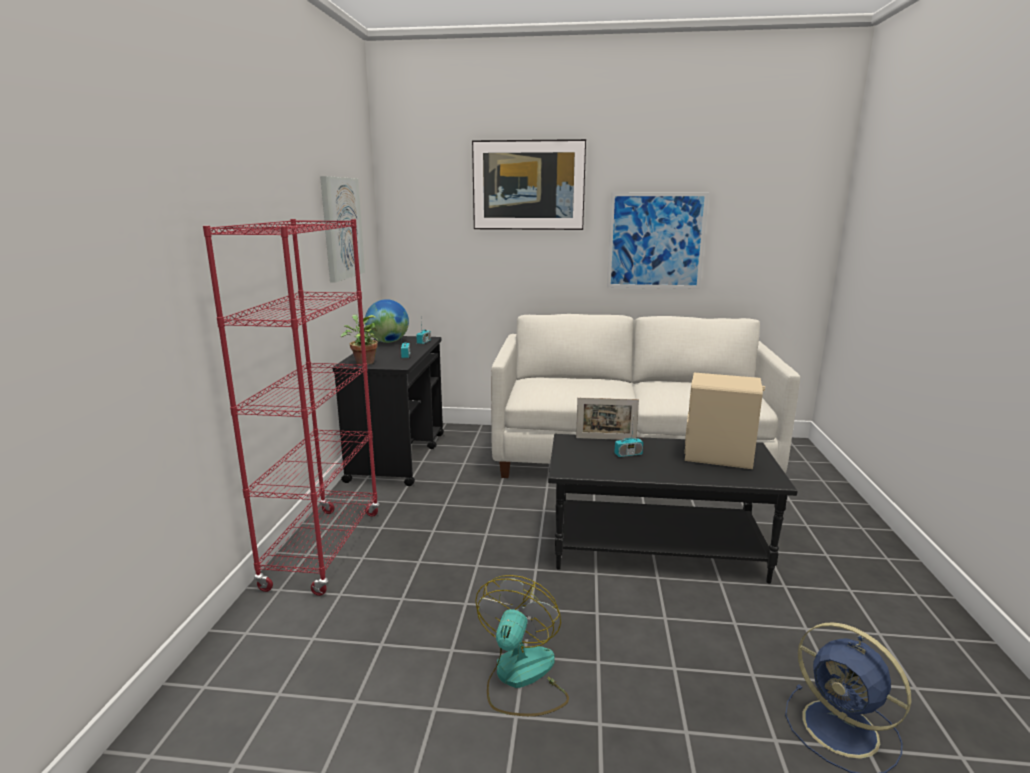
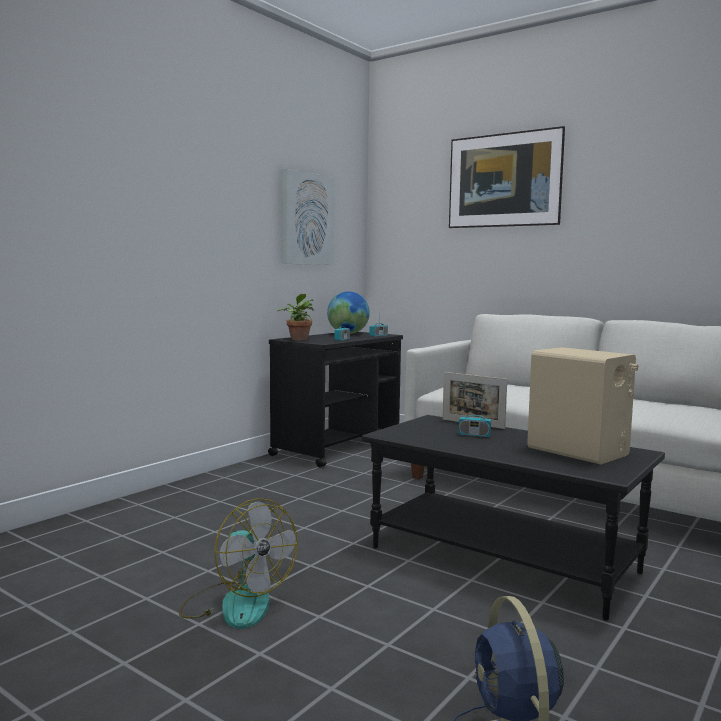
camera: 30 degrees right, 10 degrees down
red bookcase [203,219,380,596] -> none
fan [475,575,569,716] -> fan turned 90 degrees clockwise [179,498,298,629]
picture [607,192,709,289] -> none

